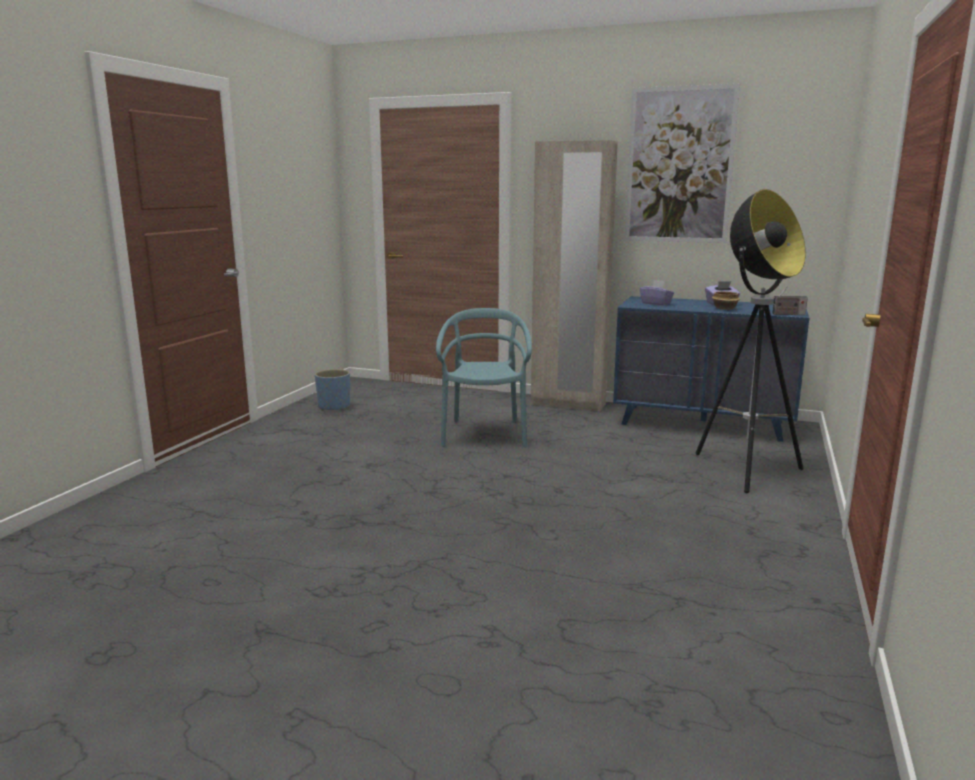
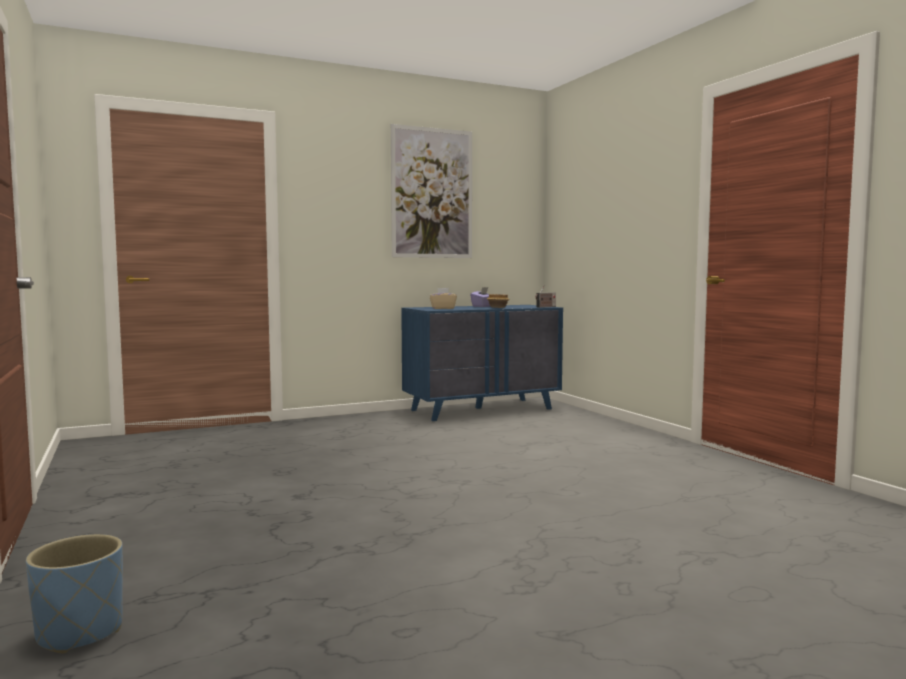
camera: 45 degrees left, 10 degrees down
blue planter [315,369,350,411] -> blue planter moved to [26,534,123,654]
turquoise chair [436,308,532,448] -> none
beige wardrobe [531,140,618,412] -> none
purple tissue box [640,280,674,306] -> beige tissue box [430,288,457,309]
floor lamp [696,189,806,493] -> none

